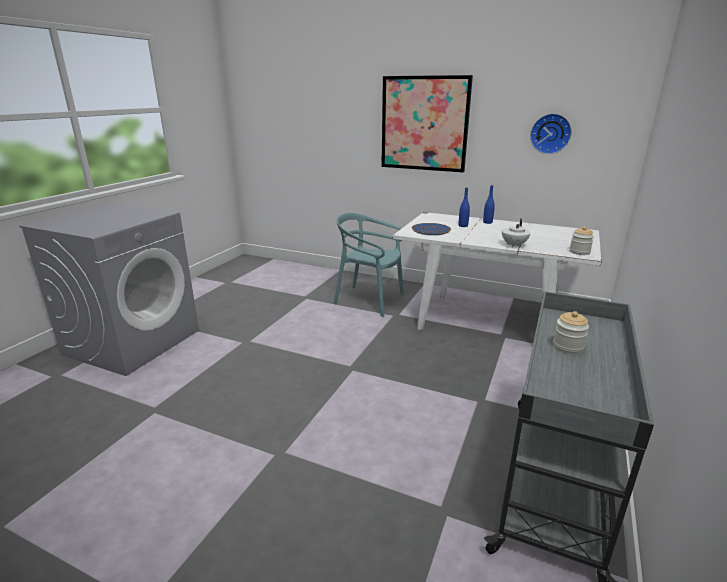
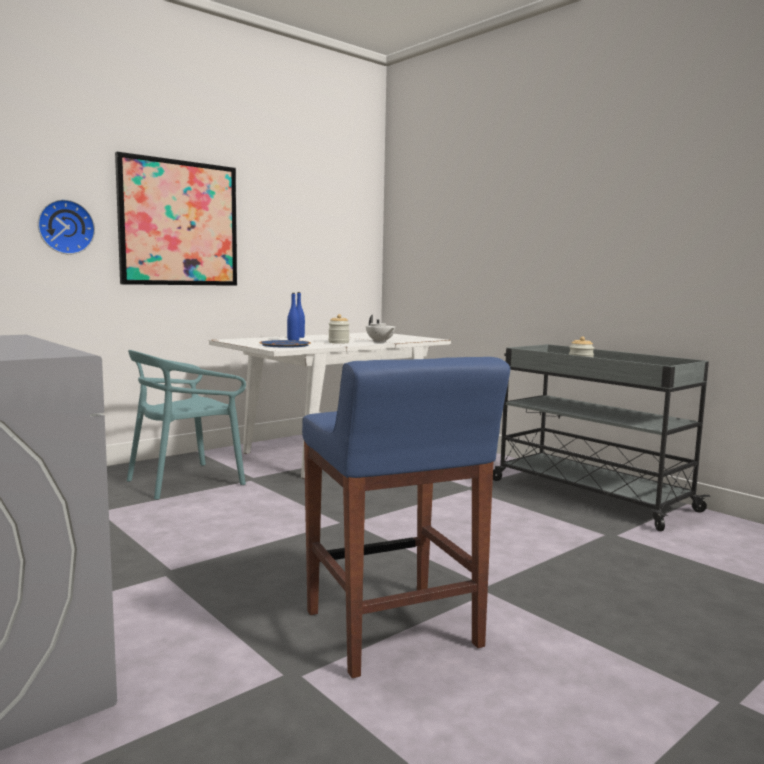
camera: 65 degrees left, 15 degrees down
wall clock [530,113,572,154] -> wall clock moved to [38,199,95,255]
jar [570,226,594,255] -> jar moved to [329,314,350,344]
none -> blue stool [302,357,510,678]

